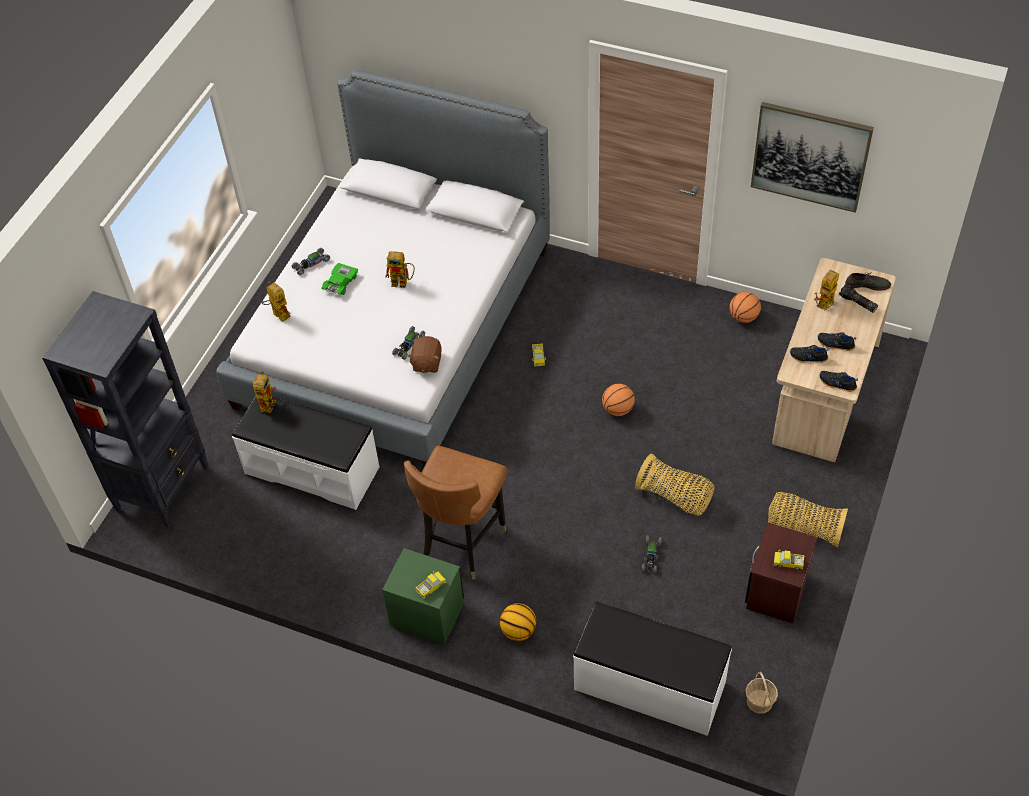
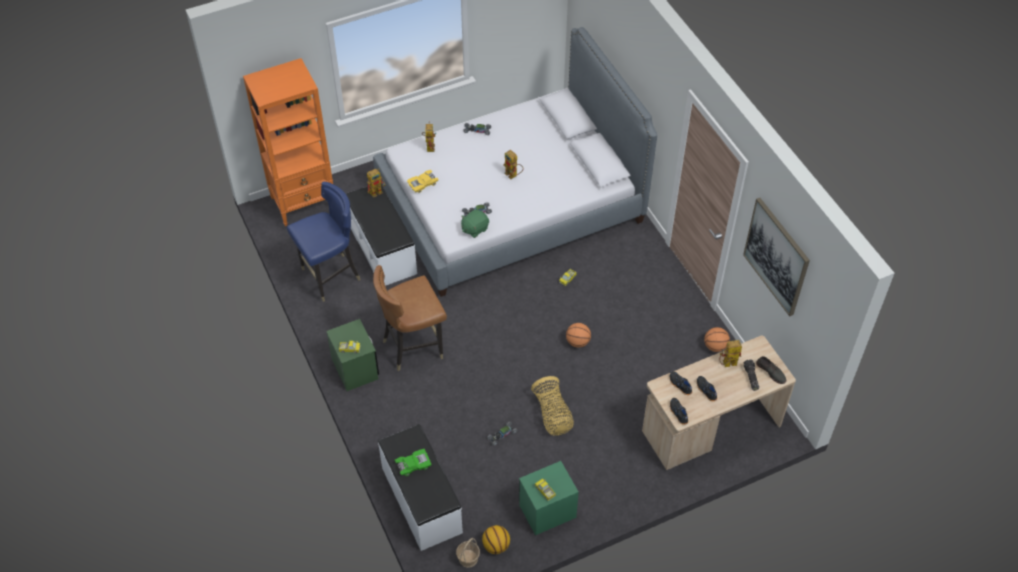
camera: 40 degrees right, 0 degrees up
black bookcase [42,291,209,529] -> orange bookcase [243,58,333,226]
green toy car [321,263,358,295] -> green toy car moved to [395,449,431,476]
brown plush toy [407,336,441,373] -> green plush toy [461,209,489,238]
basketball [500,603,536,641] -> basketball moved to [482,525,510,554]
brown nightstand [745,522,817,624] -> green nightstand [519,461,579,535]
basket [768,492,848,547] -> none
none -> blue chair [287,182,361,302]
none -> yellow toy car [407,170,439,193]

